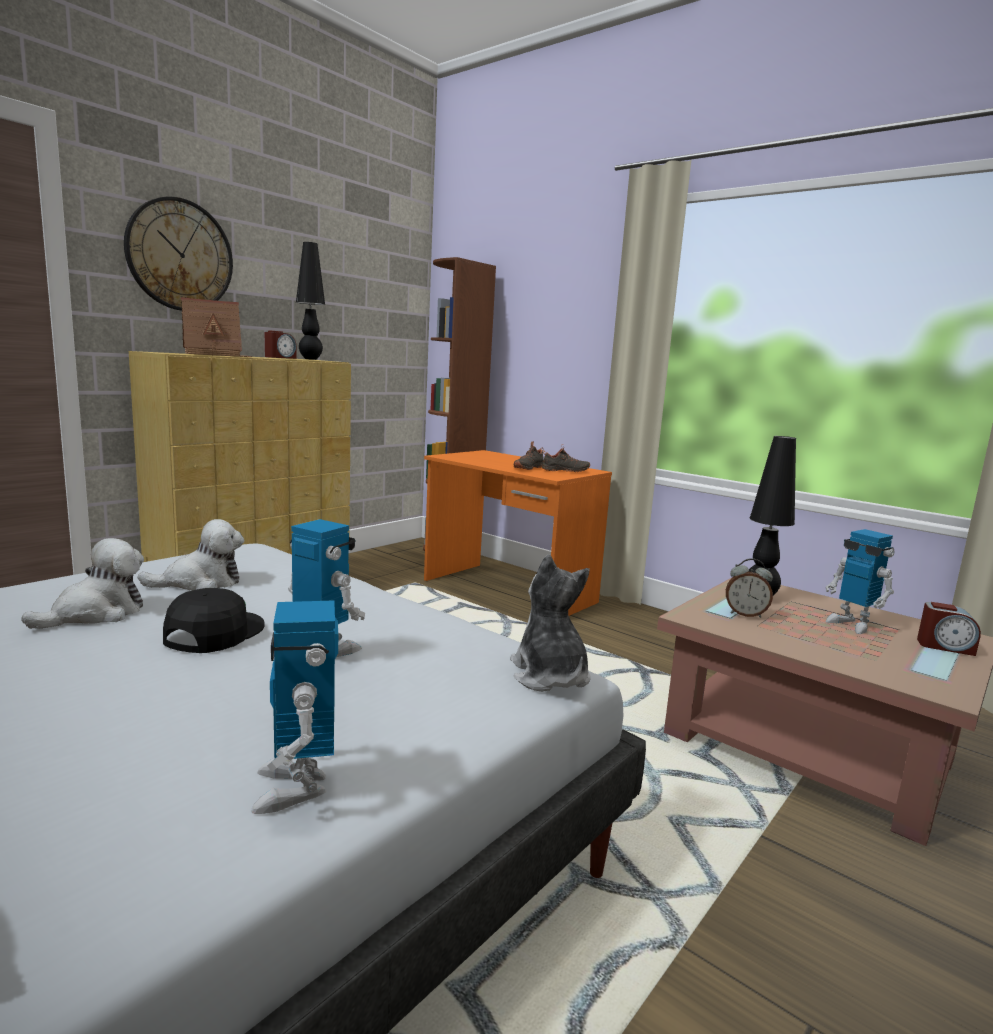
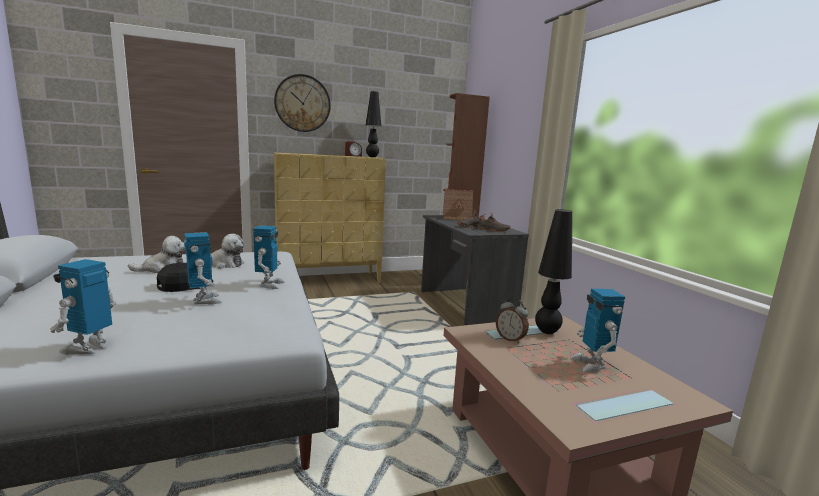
camera: 30 degrees right, 0 degrees up
toy house [181,297,252,357] -> toy house moved to [443,189,473,220]
orange desk [424,450,612,616] -> grey desk [421,215,529,325]
plush toy [510,554,590,692] -> none
alarm clock [917,602,981,656] -> none
none -> toy robot [253,226,285,289]

